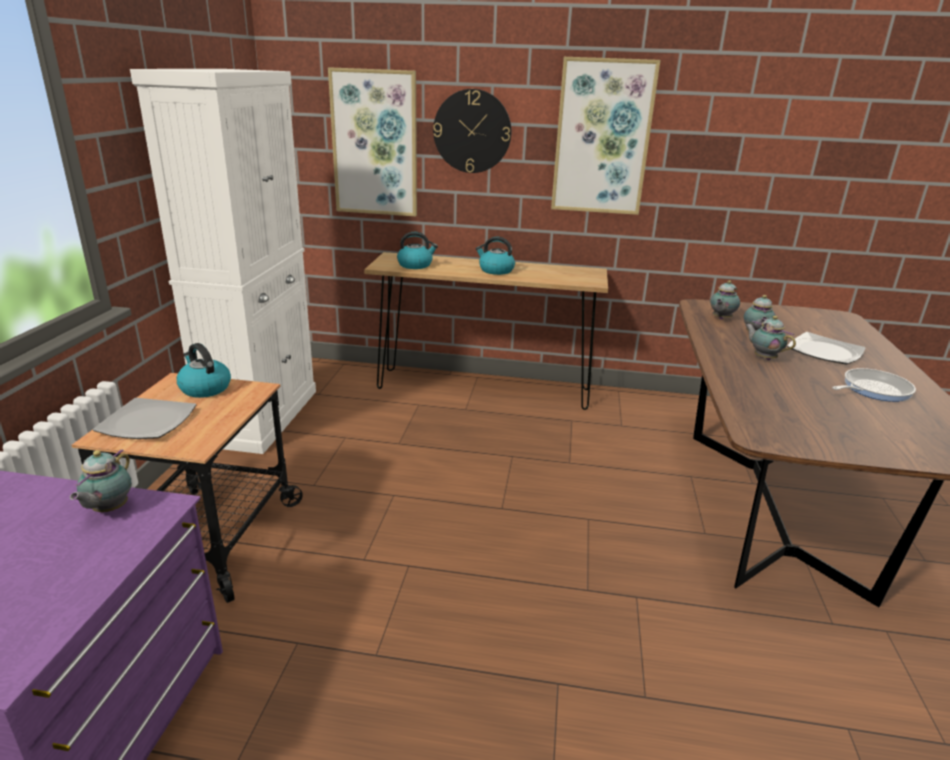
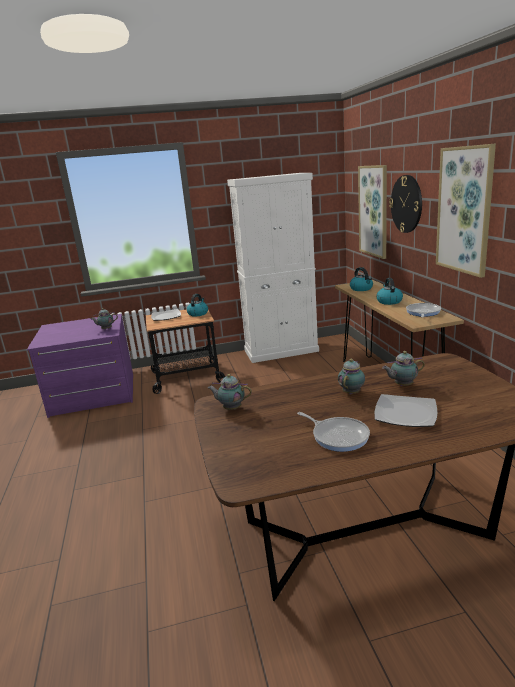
camera: 70 degrees right, 5 degrees down
teapot [710,280,740,319] -> teapot moved to [208,374,252,410]
none -> frying pan [406,303,441,318]

